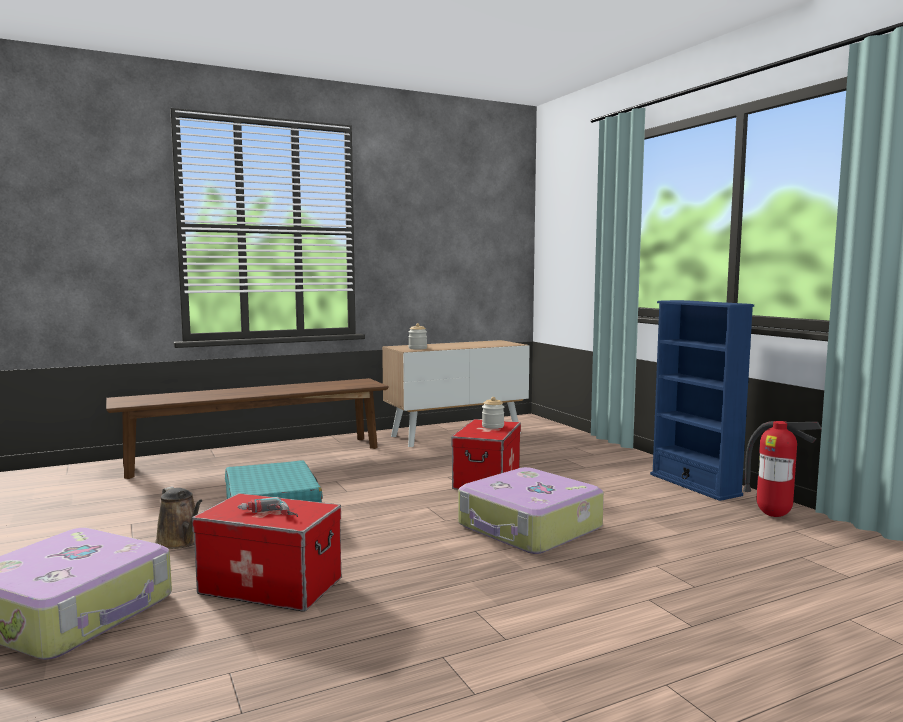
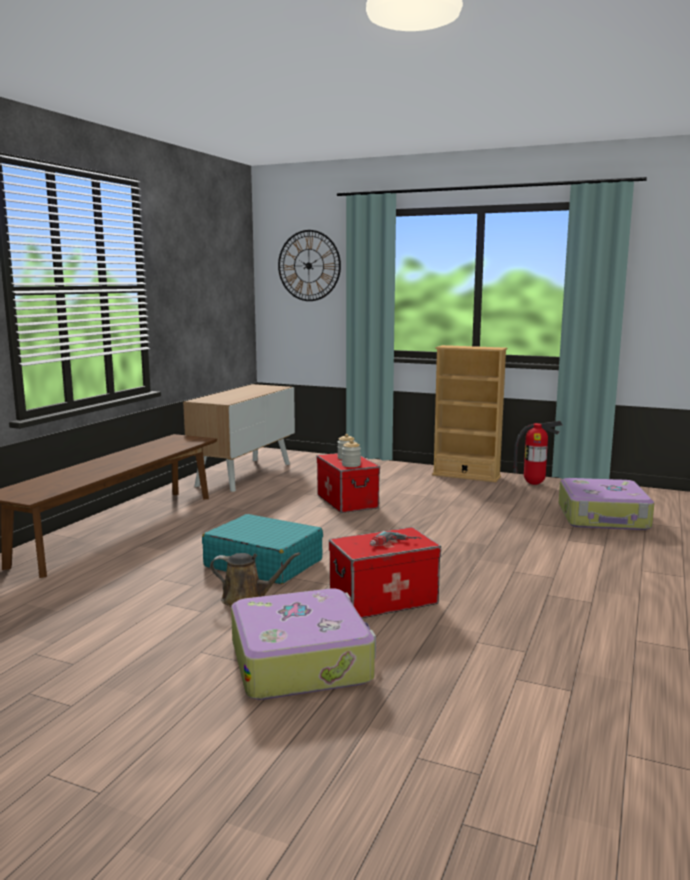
camera: 40 degrees left, 5 degrees up
jar [408,323,427,350] -> jar moved to [342,440,361,467]
suitcase [458,467,604,554] -> suitcase moved to [559,478,654,530]
blue bookcase [650,300,754,501] -> beige bookcase [432,345,507,482]
none -> wall clock [278,230,341,301]

